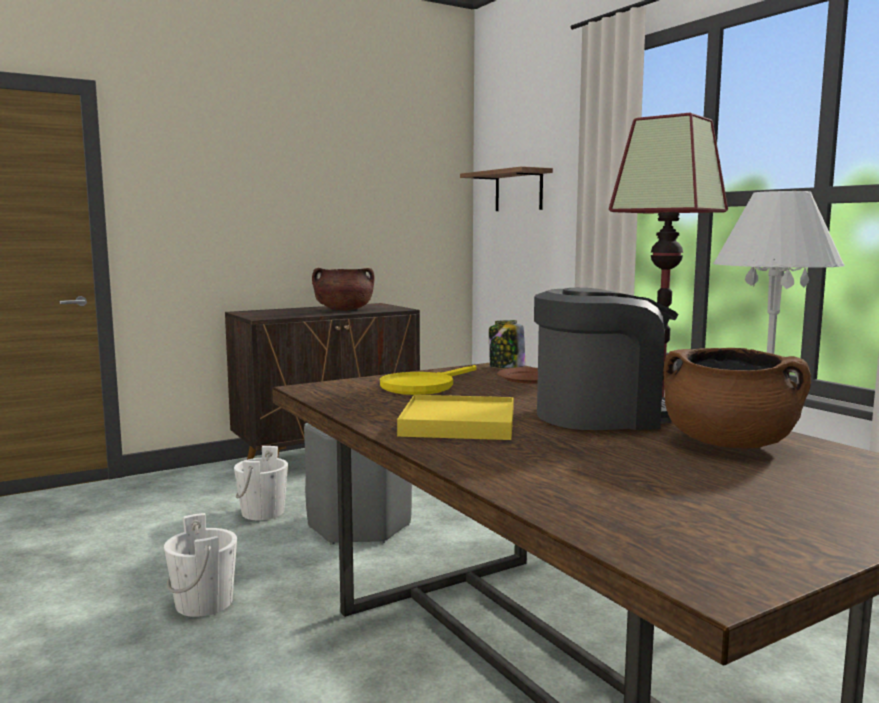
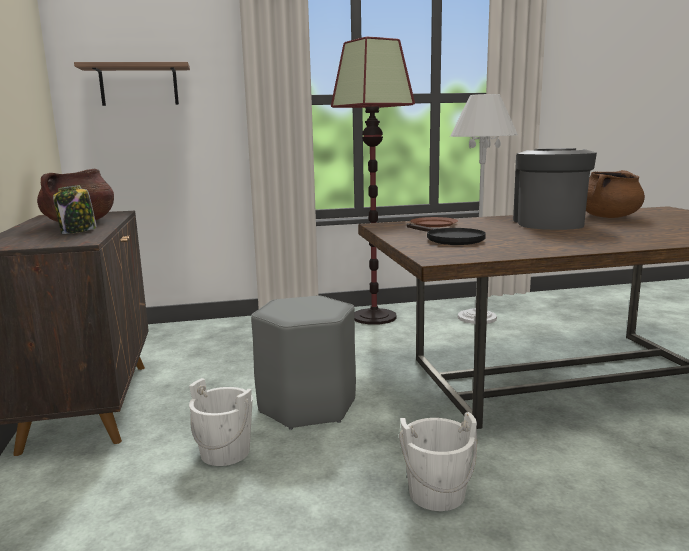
camera: 70 degrees left, 5 degrees up
yellow frying pan [380,365,477,395] -> black frying pan [407,223,486,245]
yellow tray [397,395,514,440] -> none
jar [489,320,525,368] -> jar moved to [53,185,97,234]

